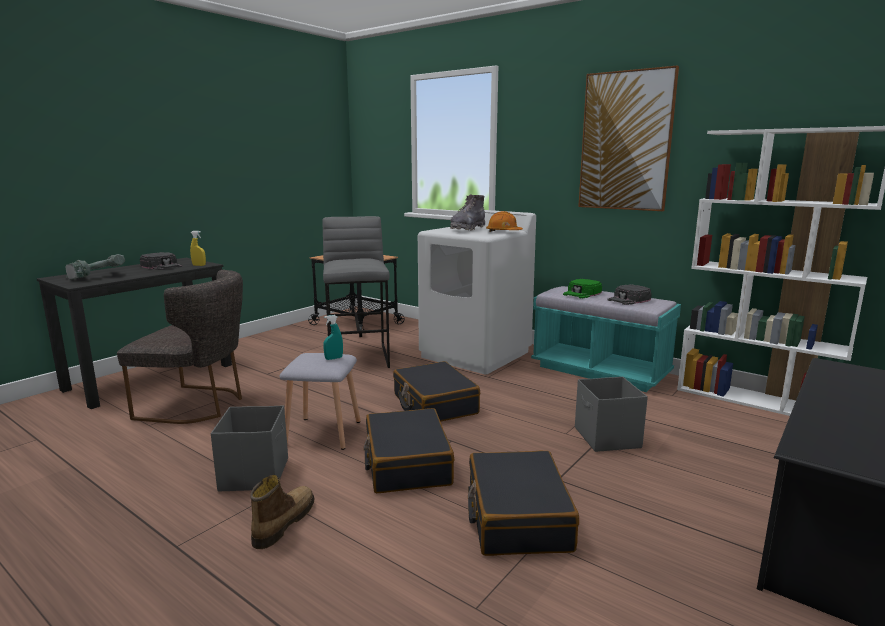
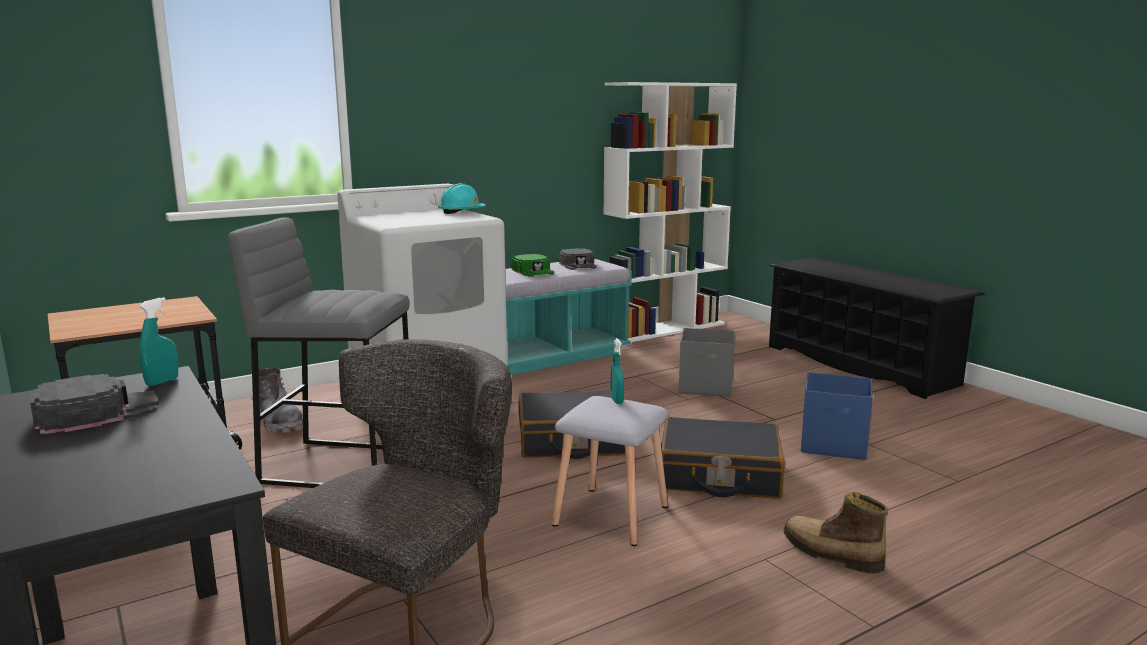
camera: 70 degrees left, 0 degrees up
power drill [65,254,125,279] -> none
yellow spray bottle [190,231,206,266] -> turquoise spray bottle [139,297,178,386]
grey storage box [211,405,288,491] -> none
grey boot [450,194,485,230] -> grey boot moved to [259,368,303,433]
black suitcase [468,451,579,556] -> blue storage box [801,372,873,460]
orange hard hat [486,211,523,232] -> turquoise hard hat [438,183,486,214]
picture [578,66,679,211] -> none

